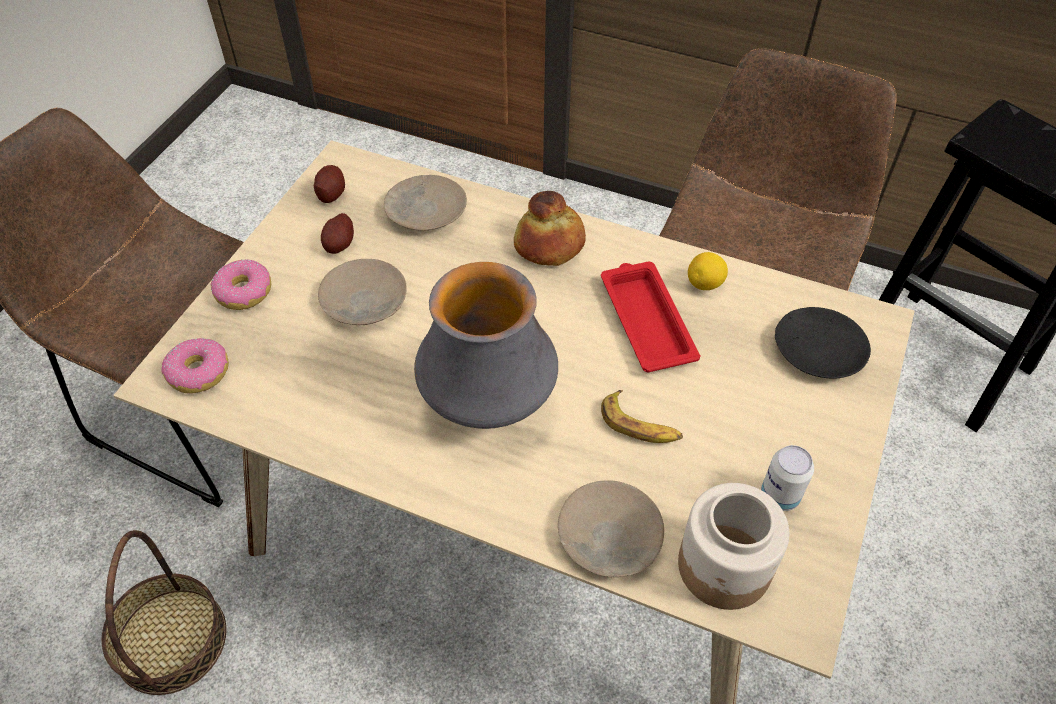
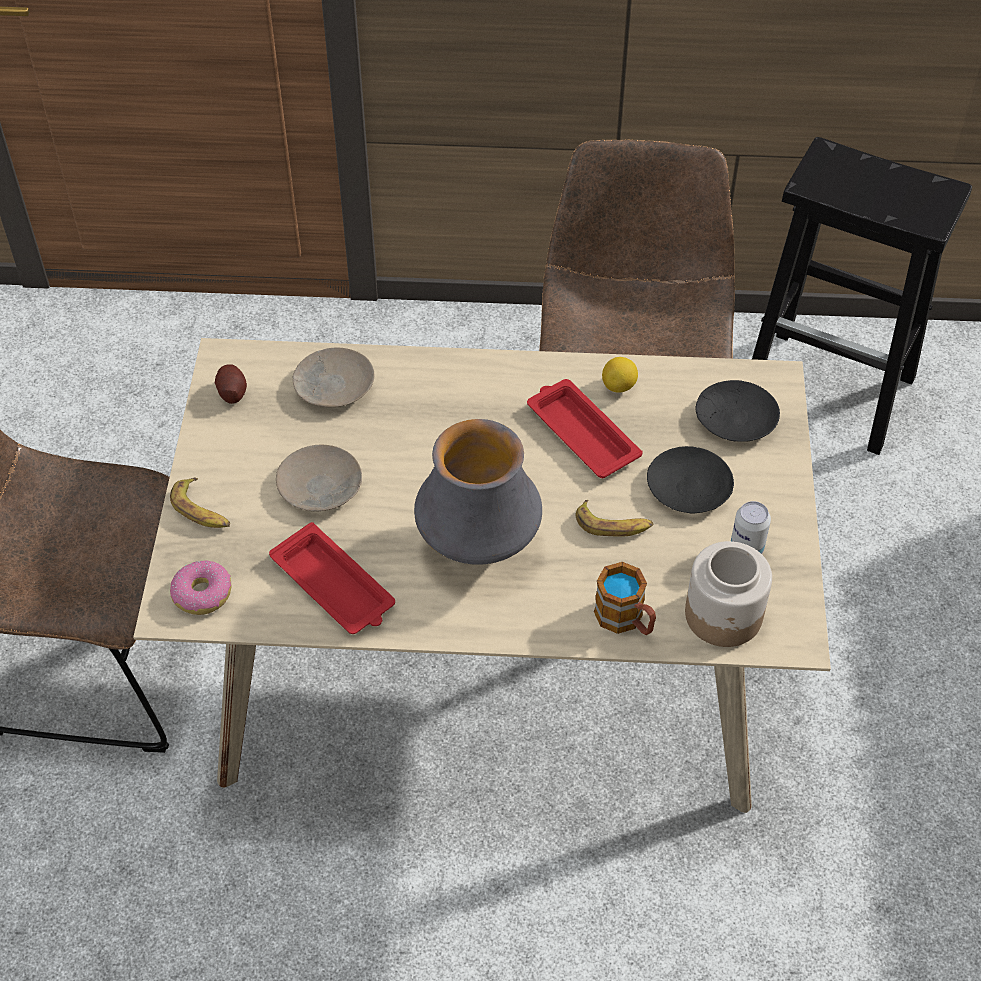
camera: 20 degrees left, 0 degrees up
basket [101,530,226,695] -> none
donut [211,259,271,310] -> banana [170,477,230,528]
potato [321,213,354,254] -> none
bread [514,191,586,266] -> none
beige plate [558,480,664,577] -> mug [594,562,656,635]
none -> red tray [269,522,395,634]
none -> black plate [647,446,734,513]

